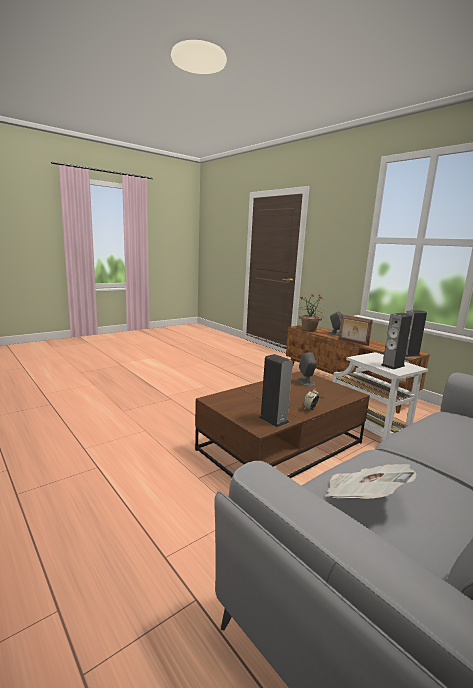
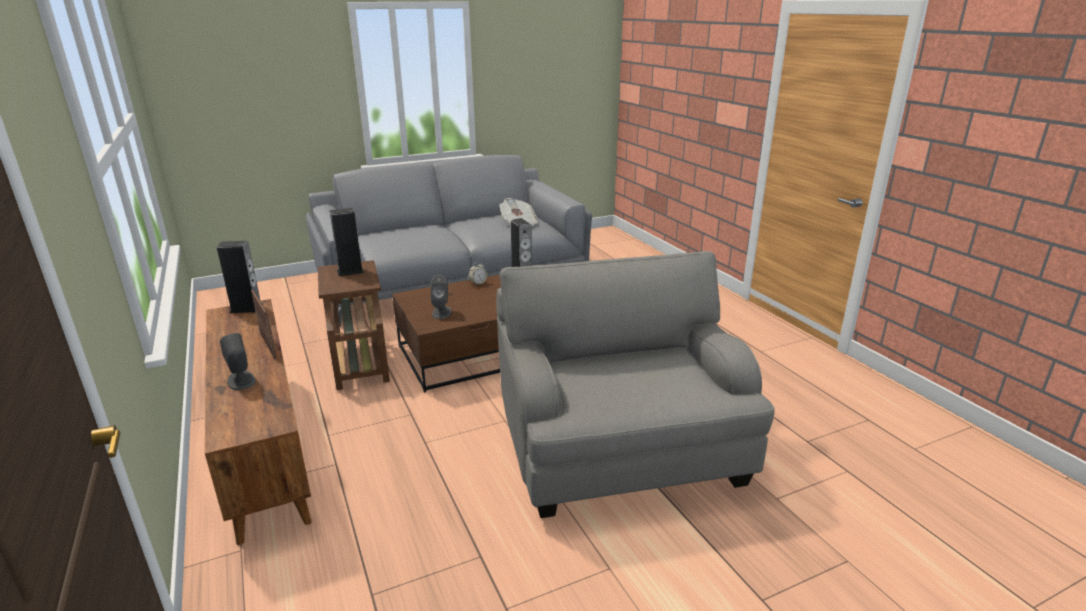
camera: 165 degrees left, 10 degrees up
potted plant [297,294,324,331] -> none
white side table [333,352,428,441] -> brown side table [318,260,390,390]
none -> grey armchair [496,251,775,518]

